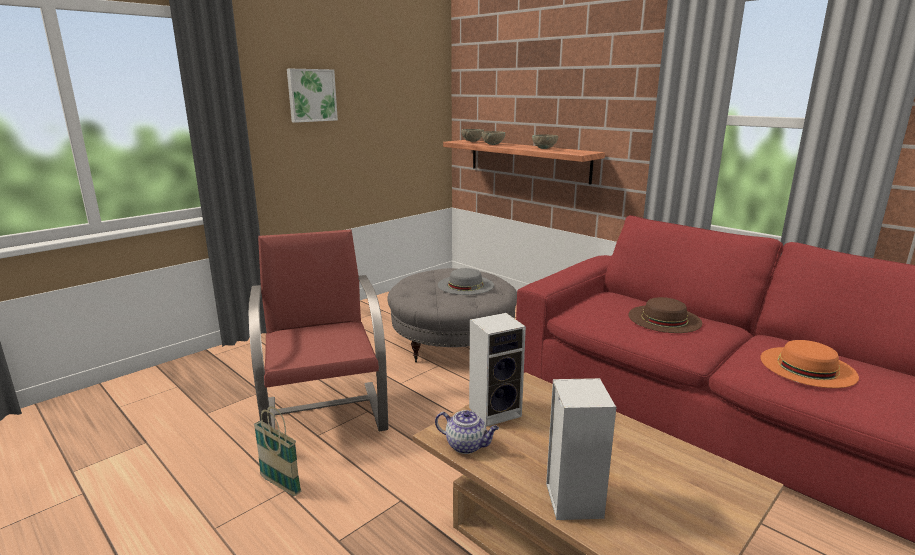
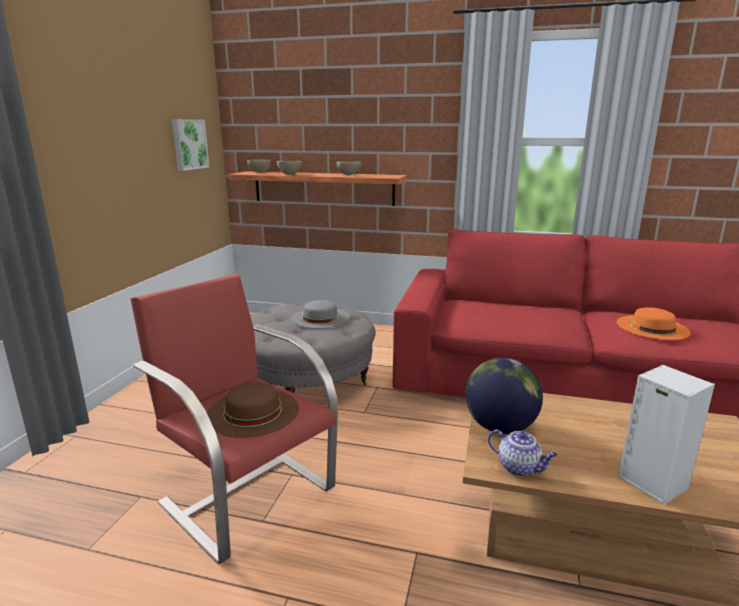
camera: 30 degrees left, 0 degrees up
basket [254,406,301,496] -> none
picture [287,69,338,123] -> picture moved to [172,119,209,171]
teapot [435,410,499,454] -> teapot turned 45 degrees clockwise [488,429,557,476]
speaker [469,313,526,427] -> globe [465,358,543,434]
brown hat [628,297,702,333] -> brown hat moved to [207,382,299,438]

